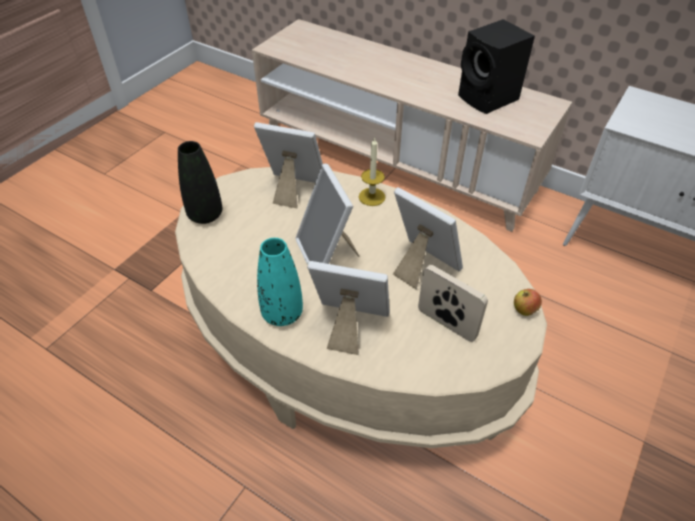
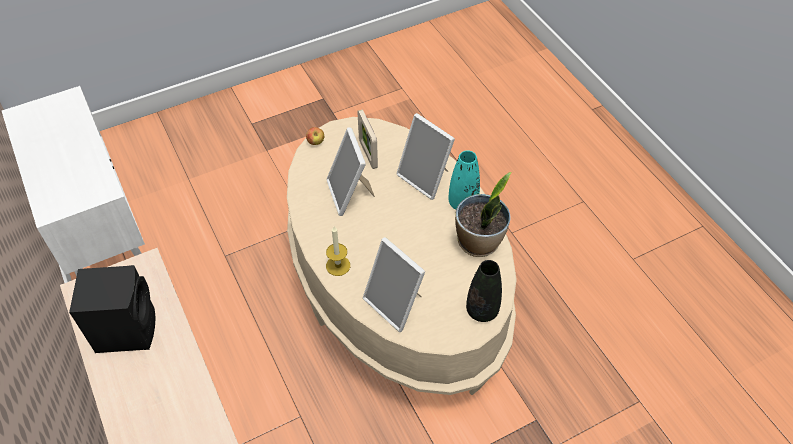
camera: 150 degrees left, 5 degrees up
picture frame [295,164,360,265] -> none
none -> potted plant [455,172,511,257]

